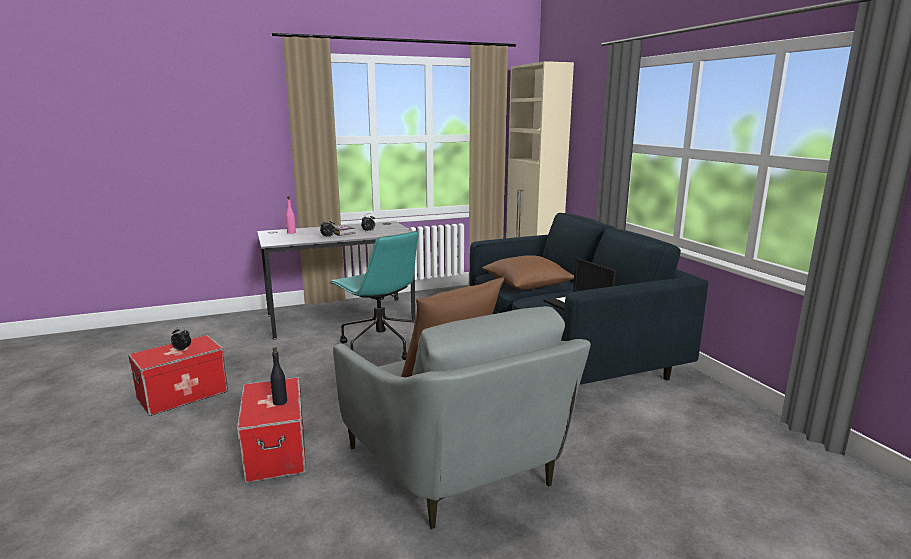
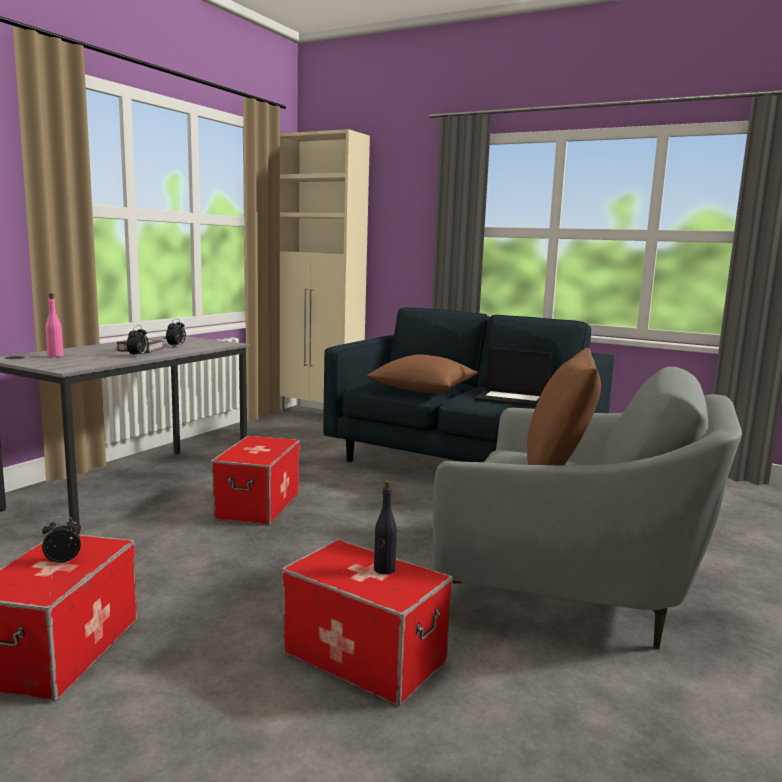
camera: 40 degrees left, 5 degrees down
turquoise office chair [329,231,418,360] -> storage box [211,435,300,525]

